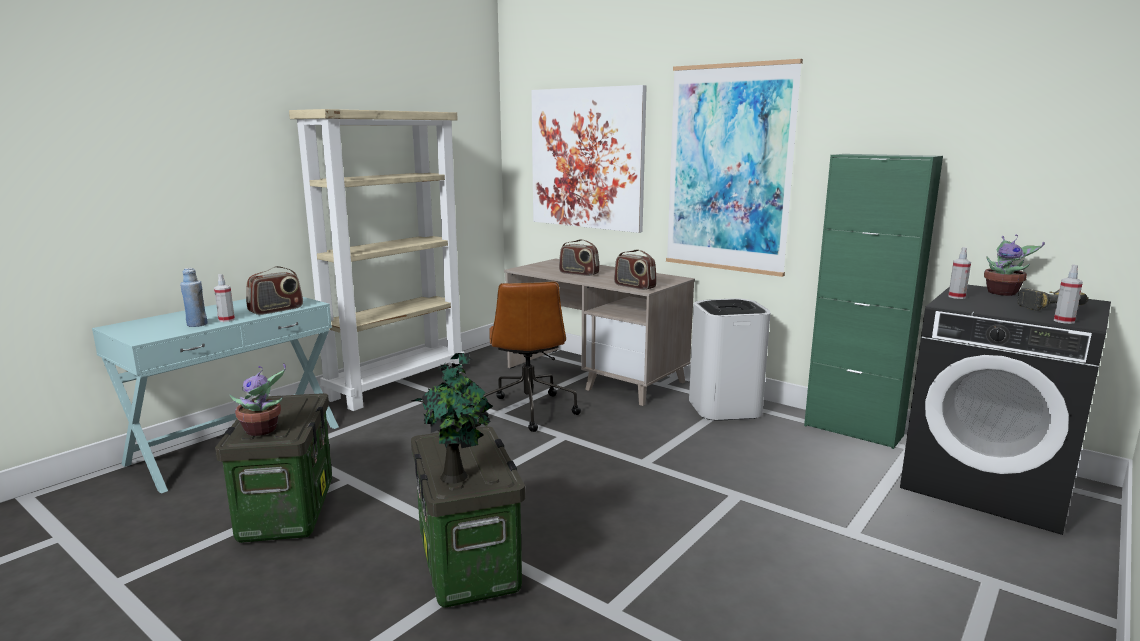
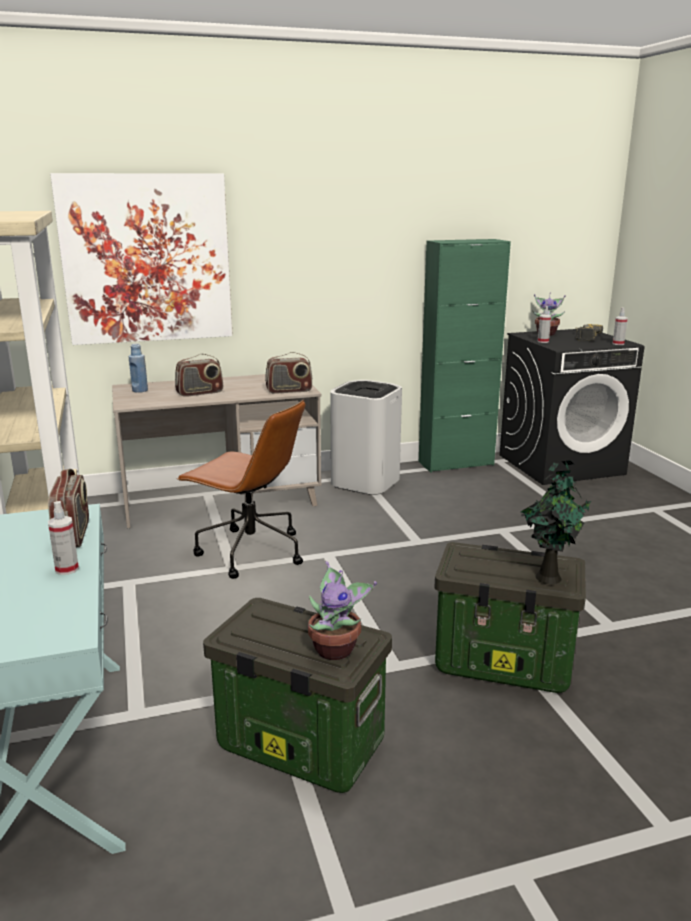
camera: 55 degrees left, 5 degrees up
blue bottle [180,268,208,327] -> blue bottle moved to [129,343,148,393]
picture [666,59,803,277] -> none

